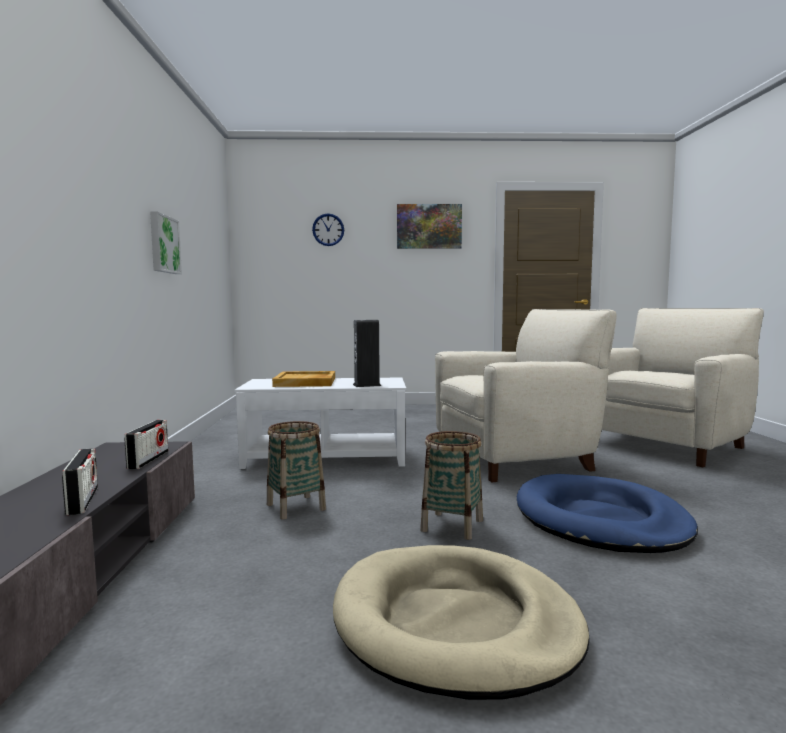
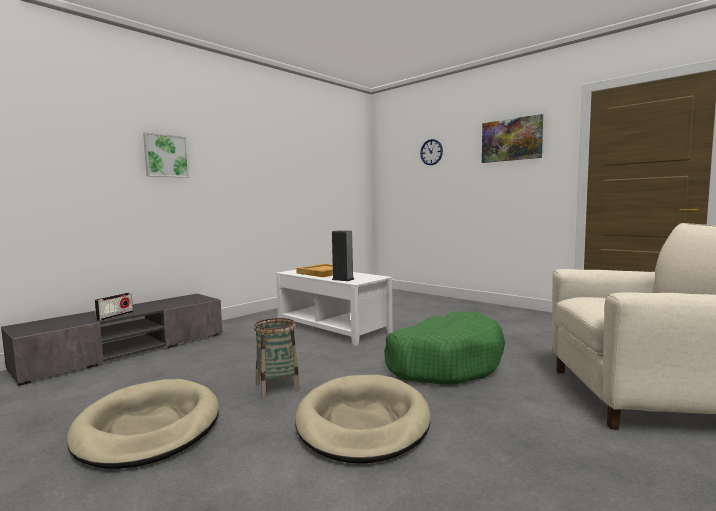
camera: 45 degrees right, 0 degrees up
radio [124,420,168,469] -> none
picture [150,211,182,274] -> picture moved to [143,132,189,178]
basket [267,421,326,519] -> none
beige armchair [435,309,616,482] -> green dog bed [384,311,505,385]
blue dog bed [517,474,698,553] -> beige dog bed [295,375,431,463]

